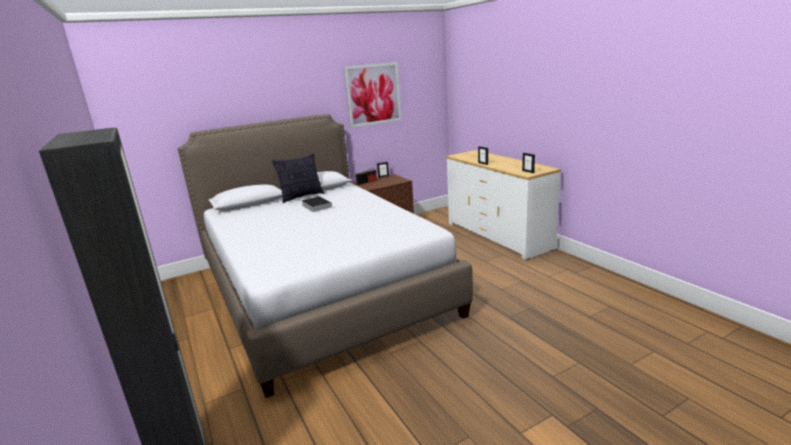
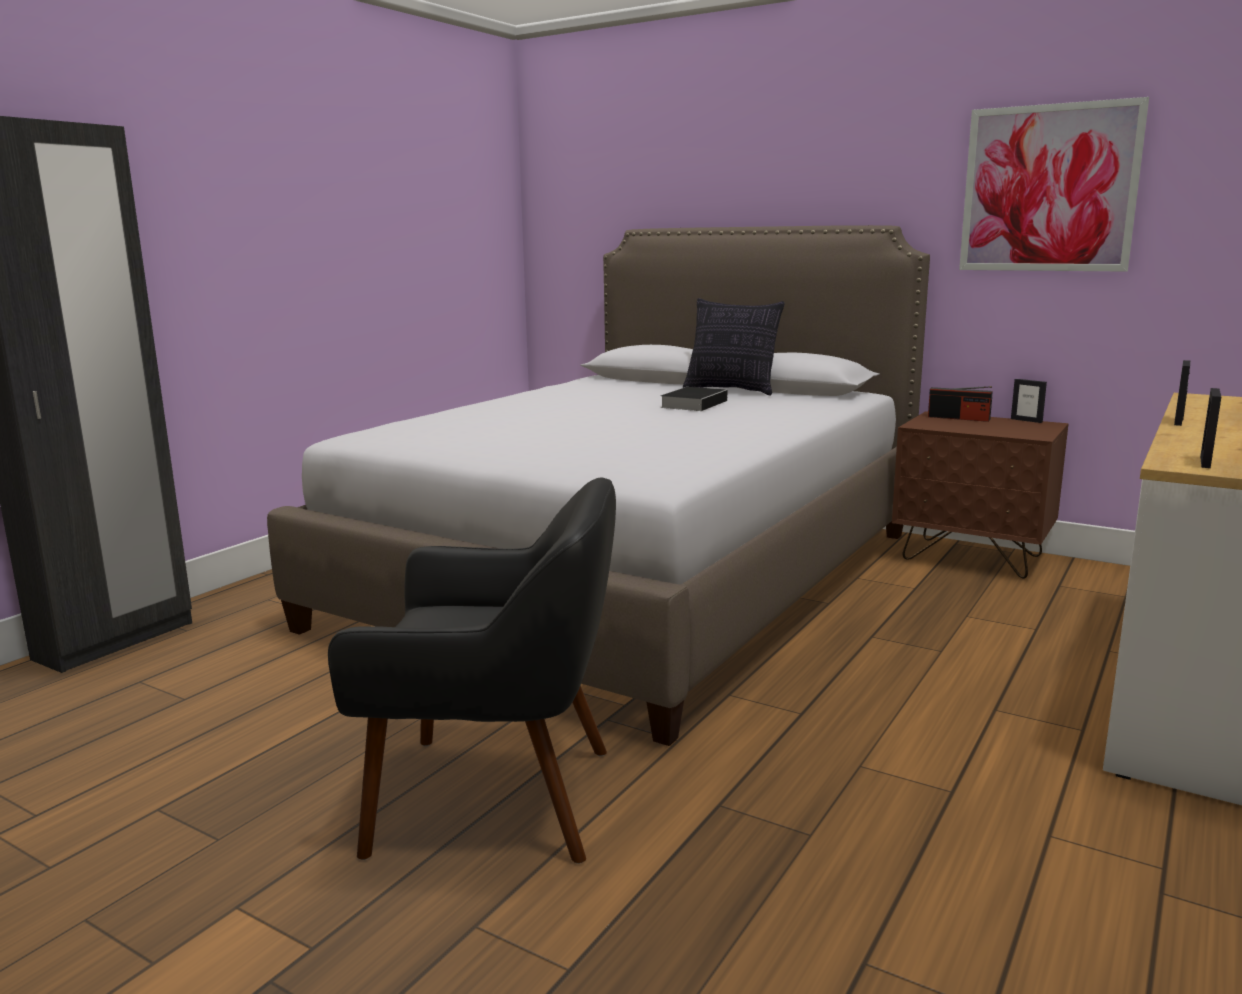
camera: 60 degrees right, 5 degrees down
none -> black armchair [328,477,616,864]

